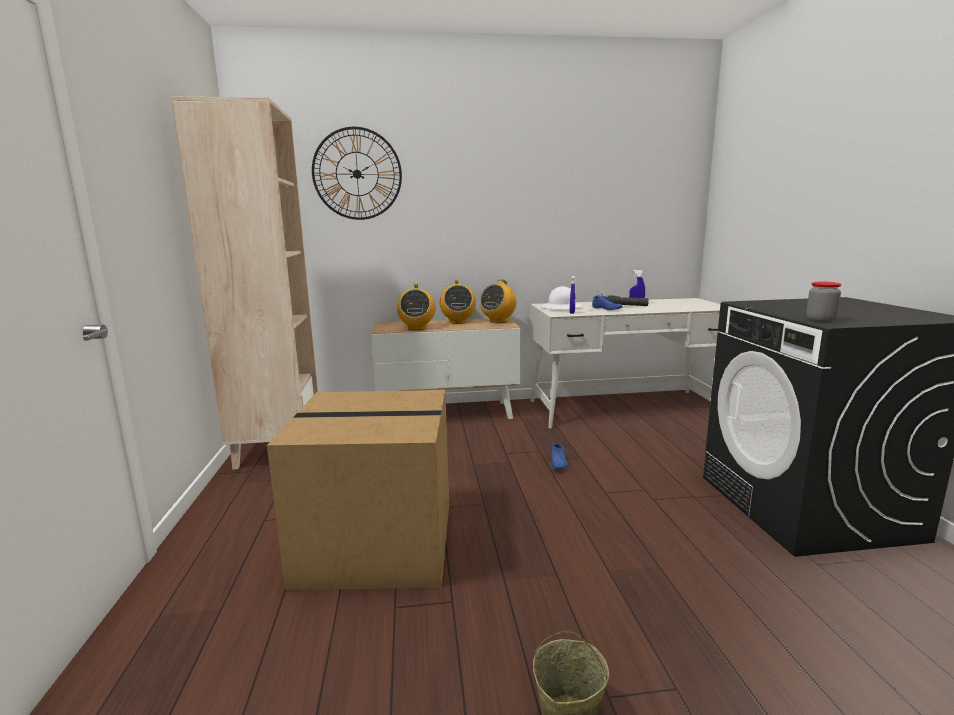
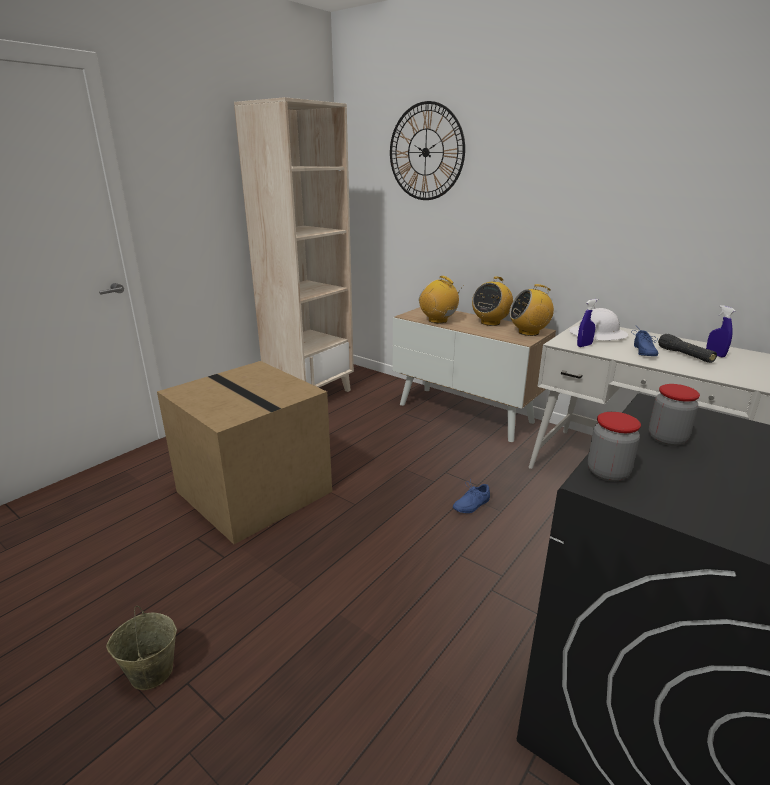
camera: 45 degrees right, 10 degrees up
radio [397,284,435,330] -> radio turned 90 degrees clockwise [419,276,464,323]
none -> jar [649,384,700,446]

